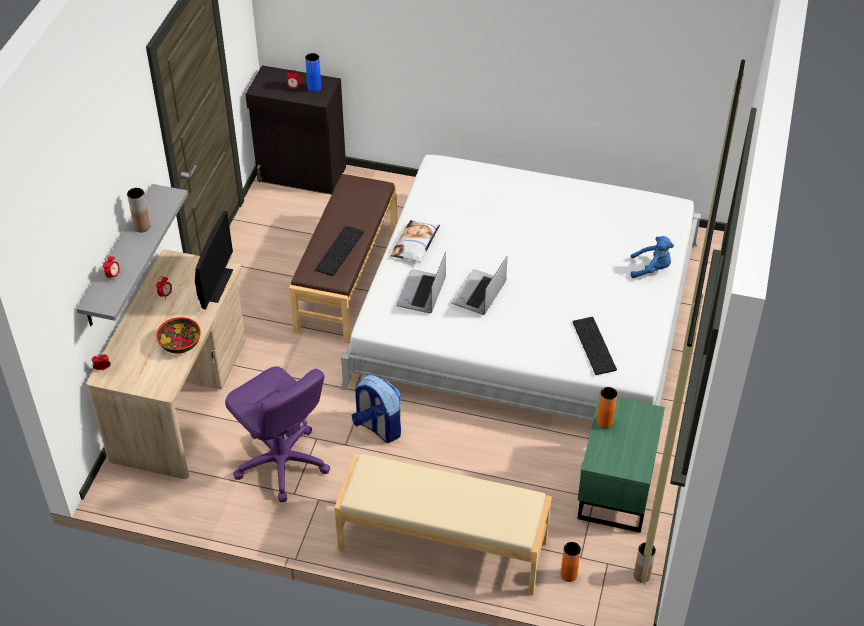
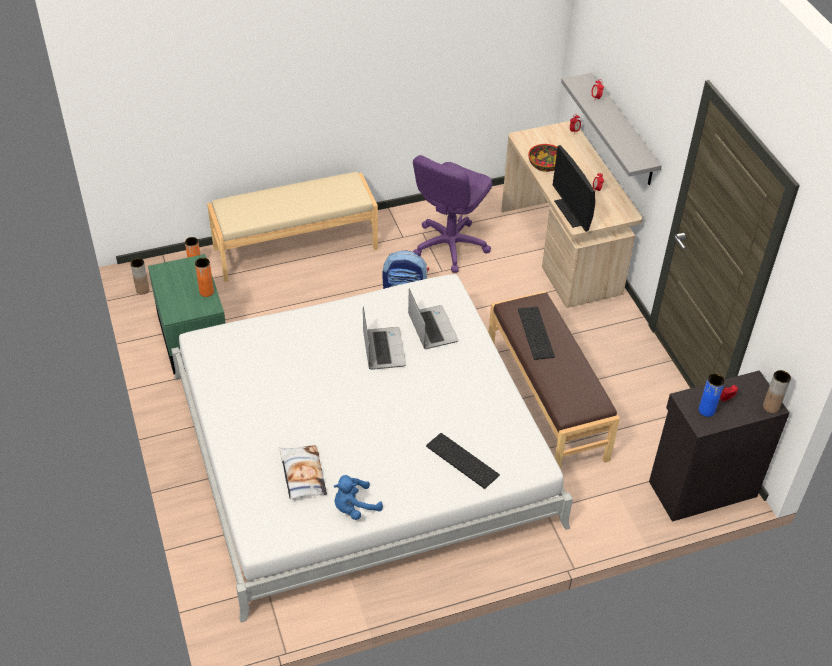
camera: 145 degrees right, 0 degrees up
brown vase [127,188,150,232] -> brown vase moved to [763,370,791,413]
purple office chair [225,366,330,502] -> purple office chair turned 75 degrees counterclockwise [413,155,492,273]
pillow [390,220,440,263] -> pillow moved to [279,445,327,500]
keyboard [572,317,617,375] -> keyboard moved to [426,433,500,489]
blue plush toy [631,236,674,278] -> blue plush toy moved to [334,475,383,520]

